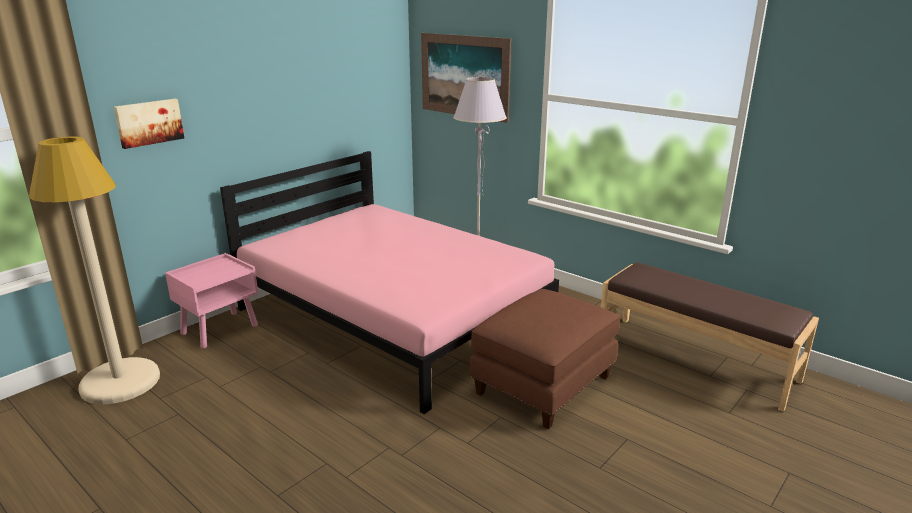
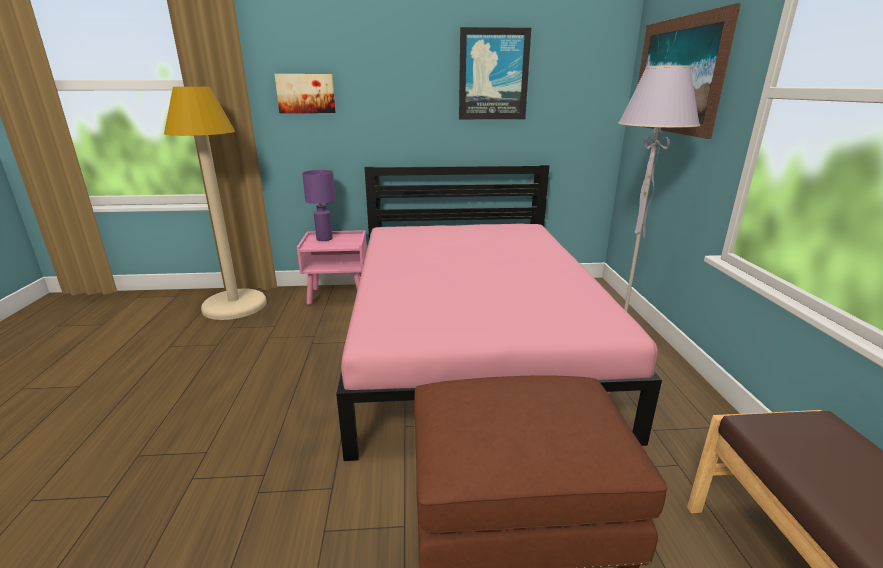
camera: 45 degrees right, 0 degrees up
none -> purple table lamp [302,170,336,241]
none -> picture [459,27,531,119]

